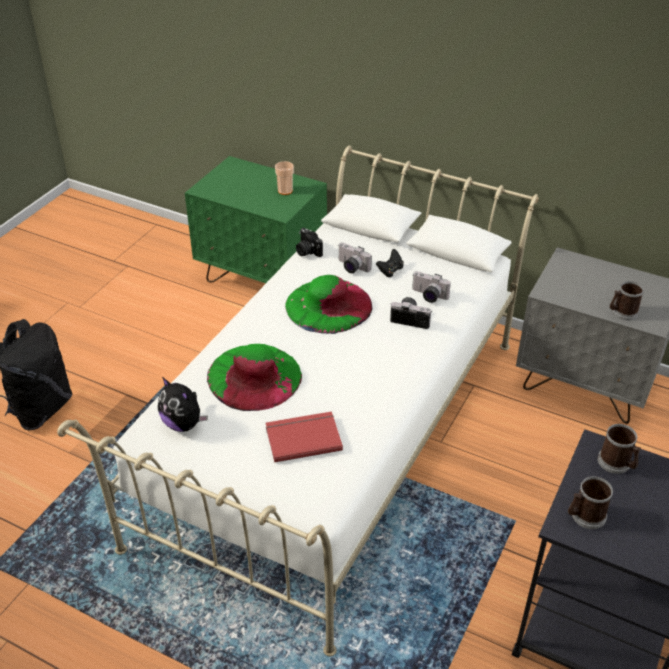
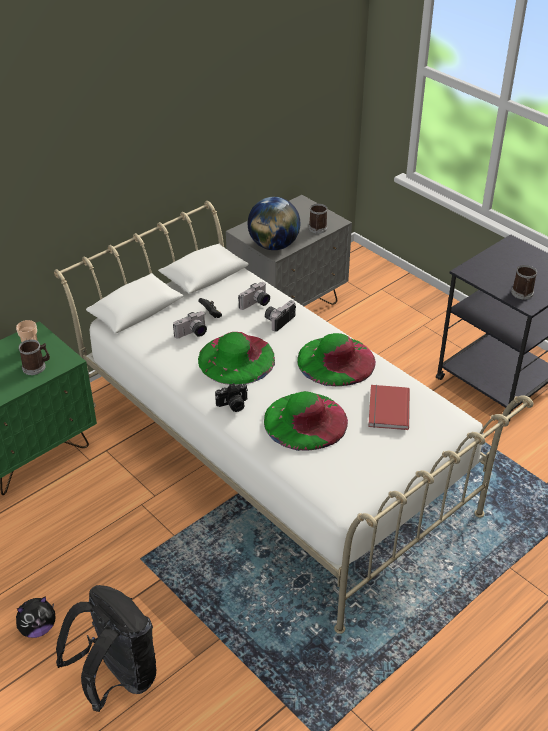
camera: 70 degrees left, 0 degrees up
plush toy [158,377,208,432] -> plush toy moved to [16,596,56,638]
camera [296,228,323,257] -> camera moved to [215,383,248,412]
mug [598,424,641,474] -> mug moved to [19,339,50,375]
none -> globe [248,197,300,250]
none -> green hat [297,333,376,386]

